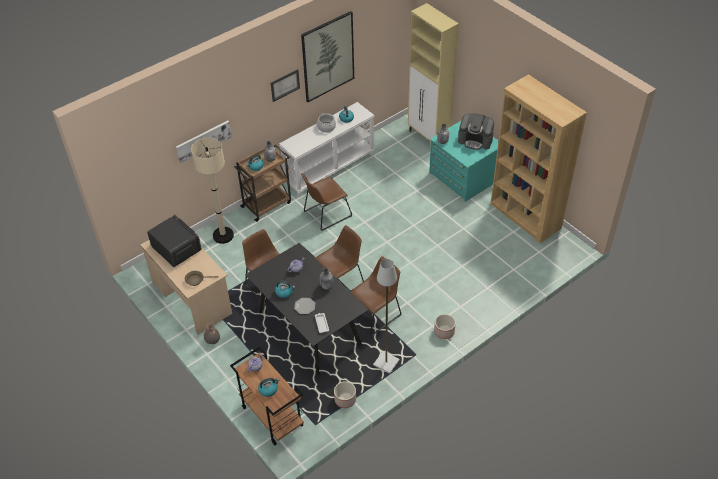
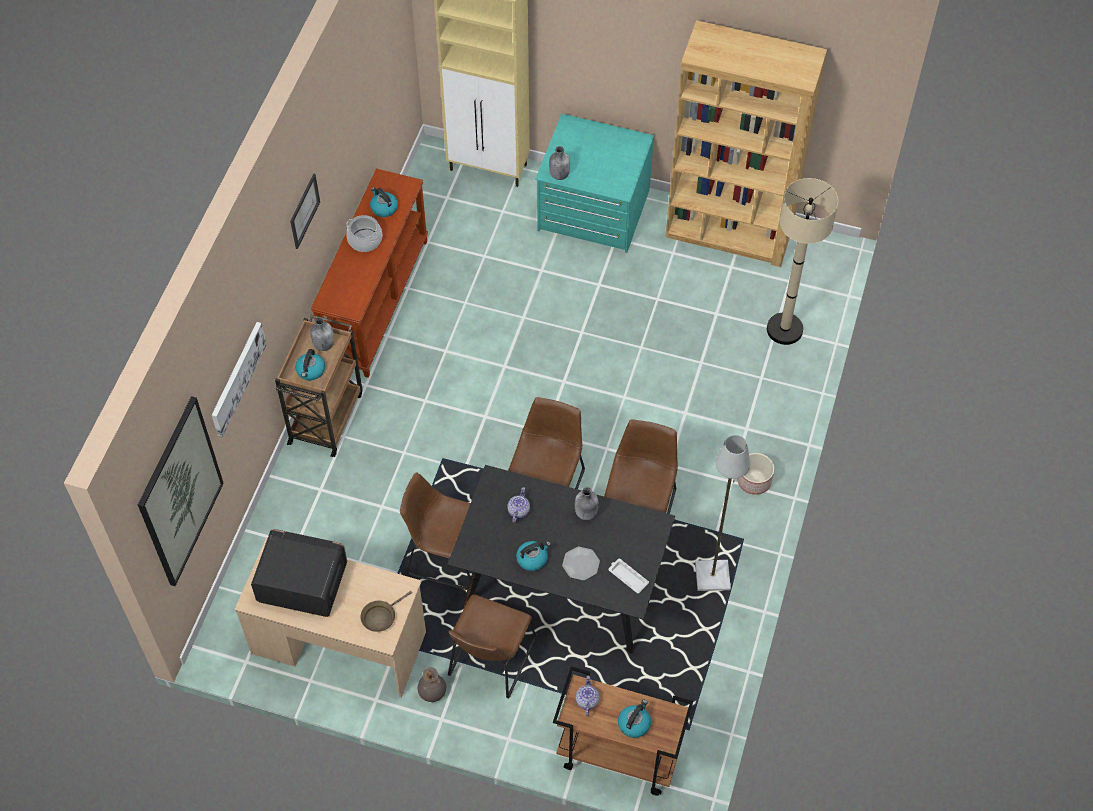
camera: 35 degrees left, 10 degrees up
beige floor lamp [191,138,234,244] -> beige floor lamp moved to [767,178,838,345]
white console table [279,102,374,198] -> brown console table [311,169,428,378]
picture [301,11,354,102] -> picture moved to [138,396,224,586]
brown chair [301,173,353,231] -> brown chair moved to [448,595,537,699]
planter [334,381,356,408] -> none
coffee machine [458,113,494,150] -> none

